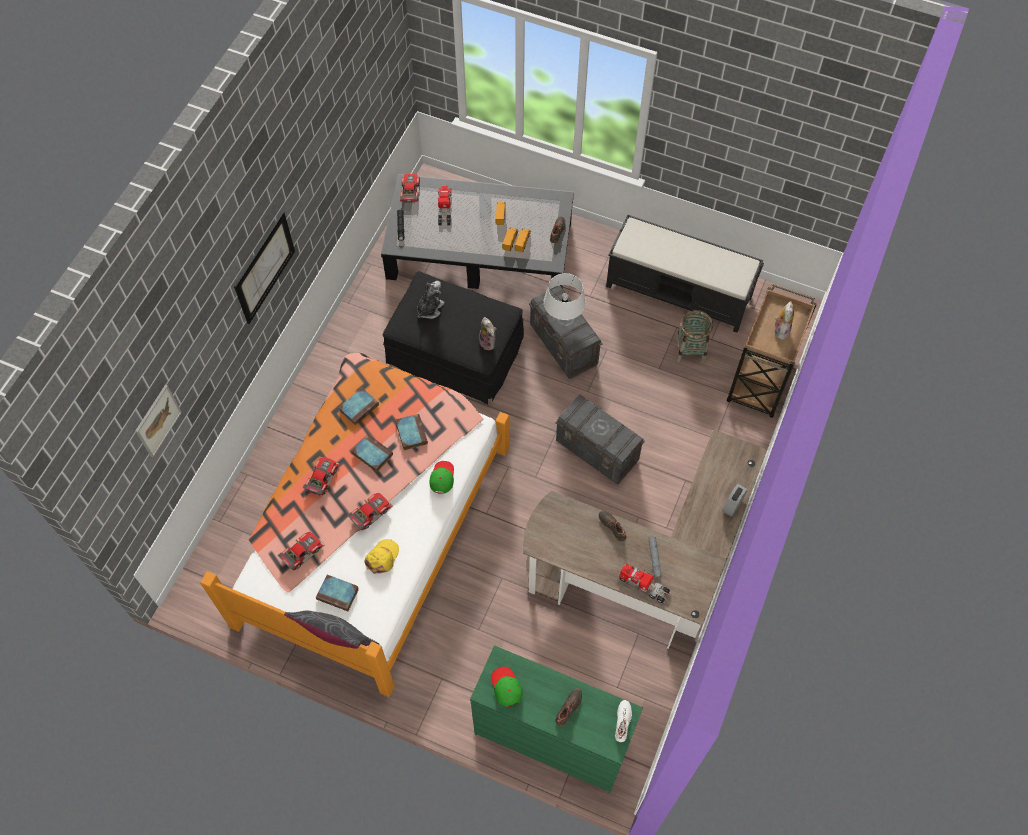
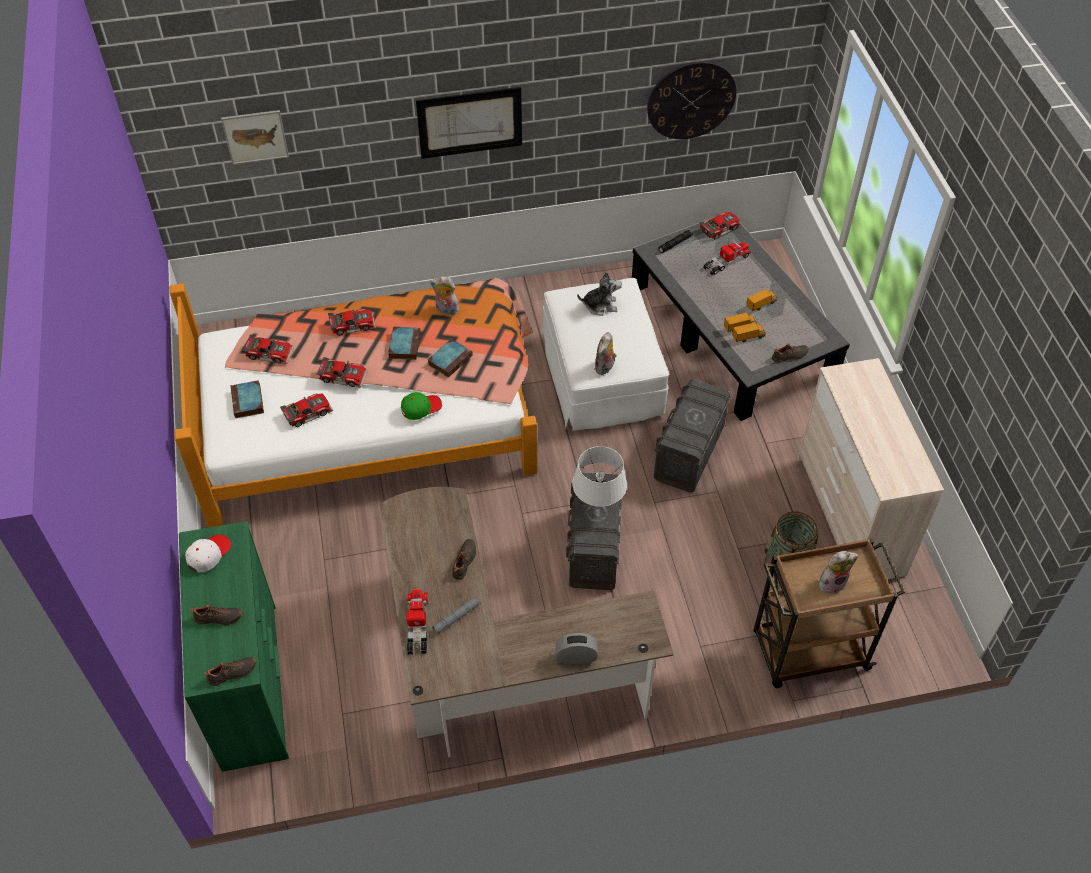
camera: 55 degrees right, 10 degrees down
grey pillow [284,610,379,649] -> none
book [338,388,379,425] -> plush toy [430,276,459,315]
yellow cap [364,539,399,574] -> toy car [280,393,333,427]
black ottoman [383,271,524,405] -> white ottoman [542,278,669,431]
green cap [491,667,523,707] -> white cap [185,534,231,572]
white table lamp [544,273,586,320] -> white table lamp moved to [573,446,627,507]
black bench [606,215,764,333] -> beige dresser [797,358,944,579]
white shoe [615,700,632,742] -> black shoe [203,657,256,686]
none -> wall clock [647,61,736,139]

